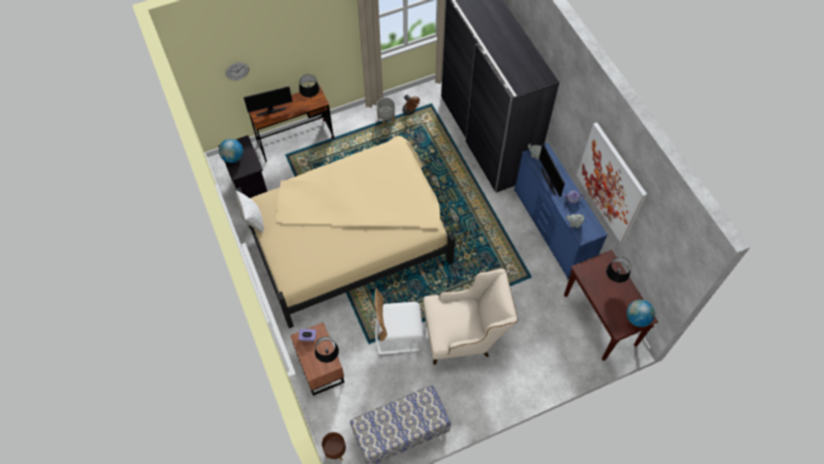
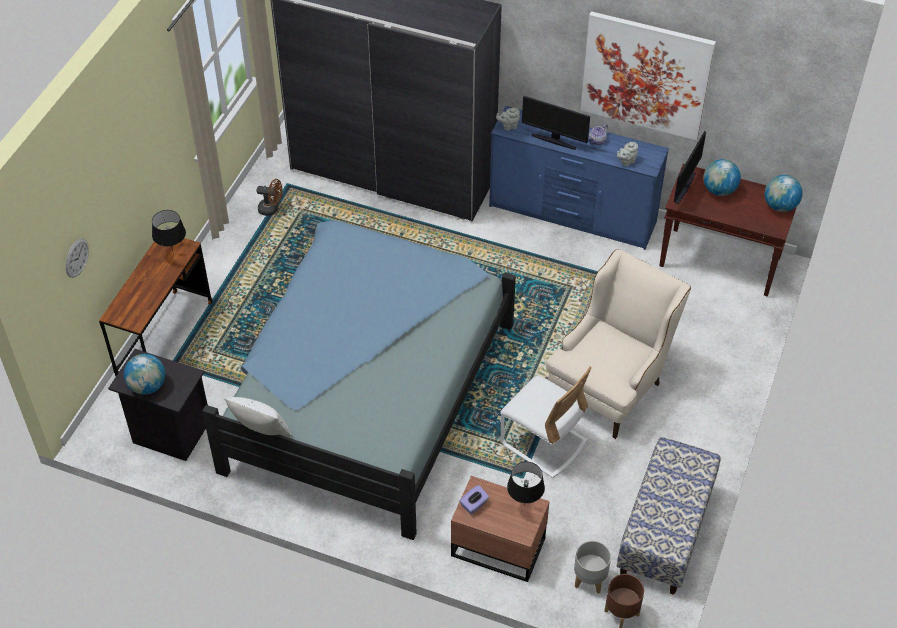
camera: 45 degrees left, 10 degrees down
beige bed [236,136,455,328] -> blue bed [202,220,516,540]
monitor [244,86,293,116] -> monitor moved to [674,131,706,204]
white chair [375,288,424,355] -> white chair turned 90 degrees counterclockwise [500,367,592,478]
grey planter [377,97,395,126] -> grey planter moved to [574,541,611,594]
black table lamp [606,257,631,283] -> globe [703,159,741,196]

